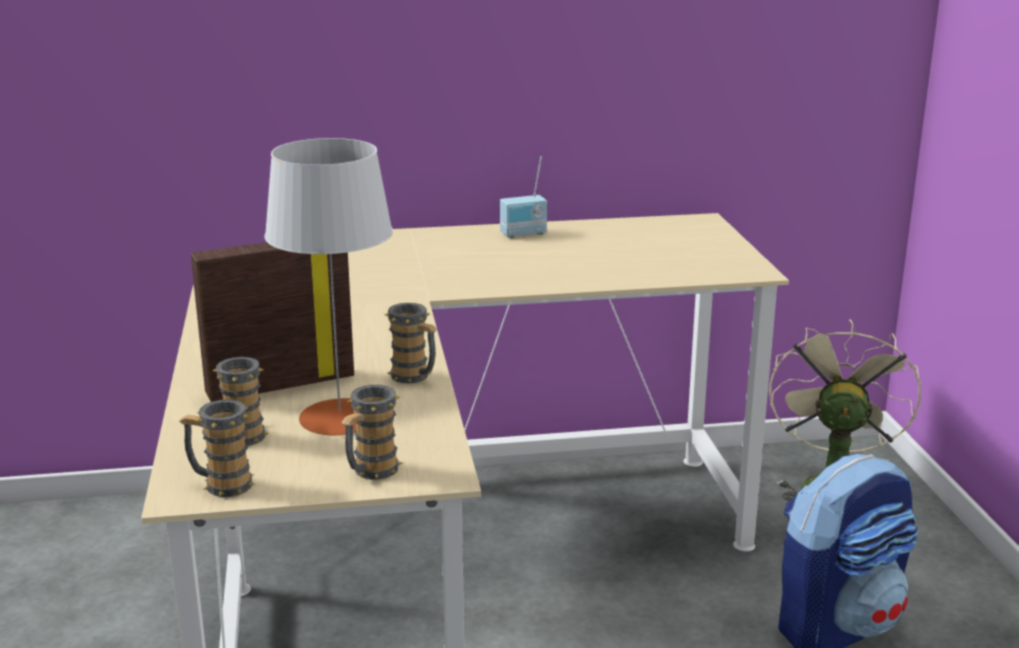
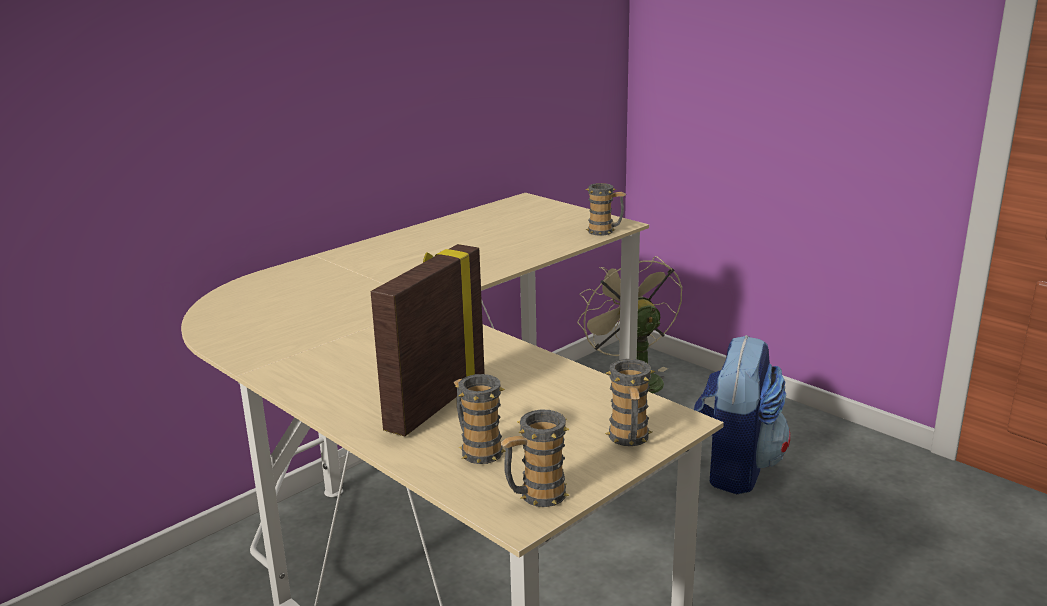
camera: 35 degrees left, 0 degrees up
grey table lamp [264,138,393,436] -> none
mug [384,303,437,383] -> mug moved to [586,183,626,236]
radio [500,157,547,238] -> none

